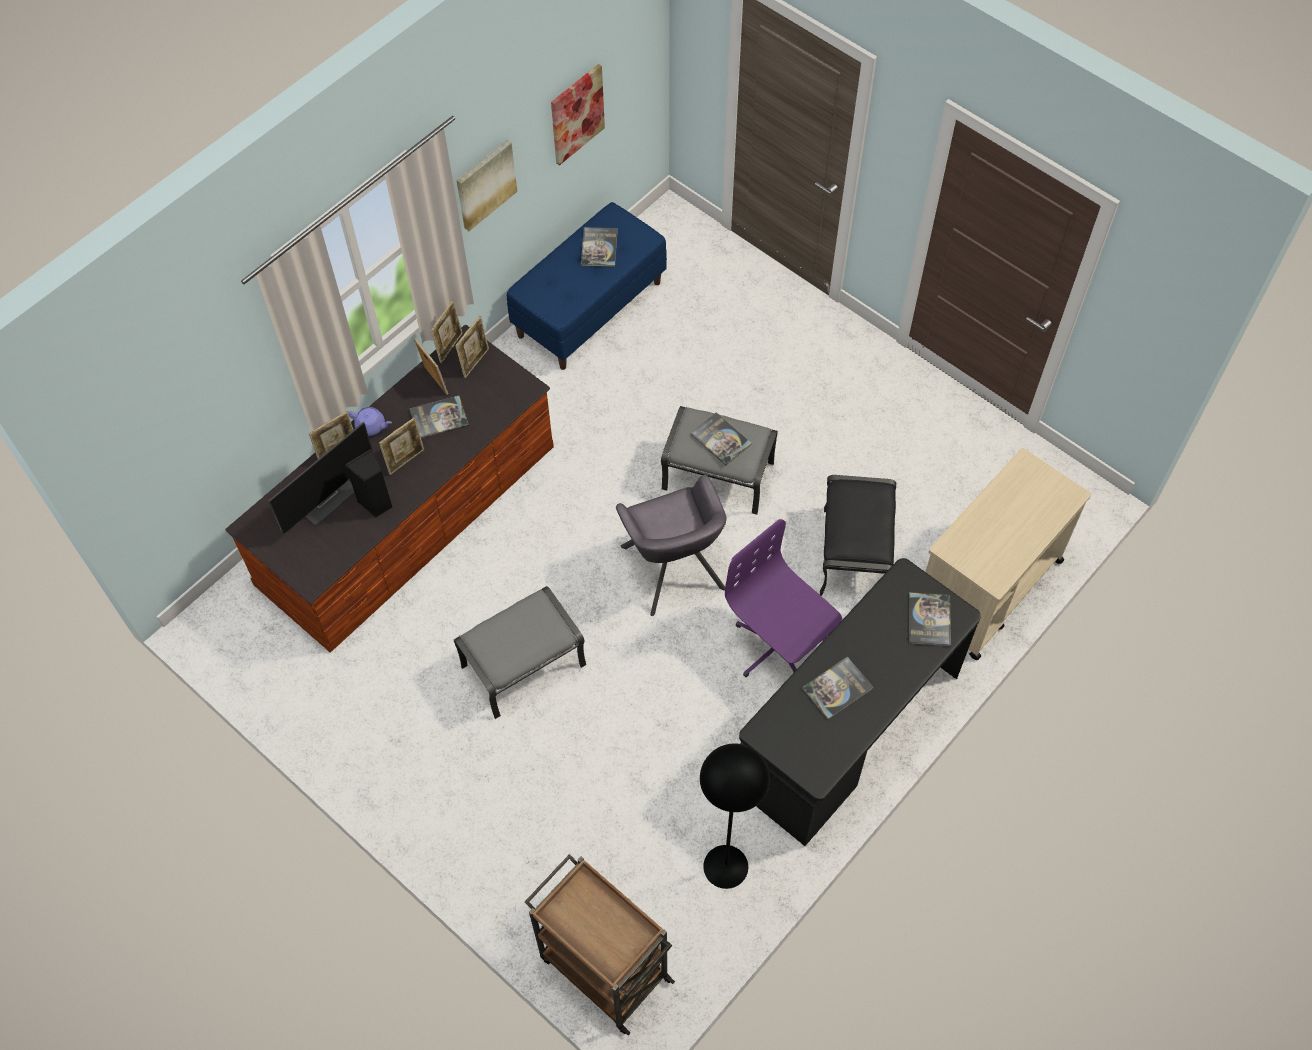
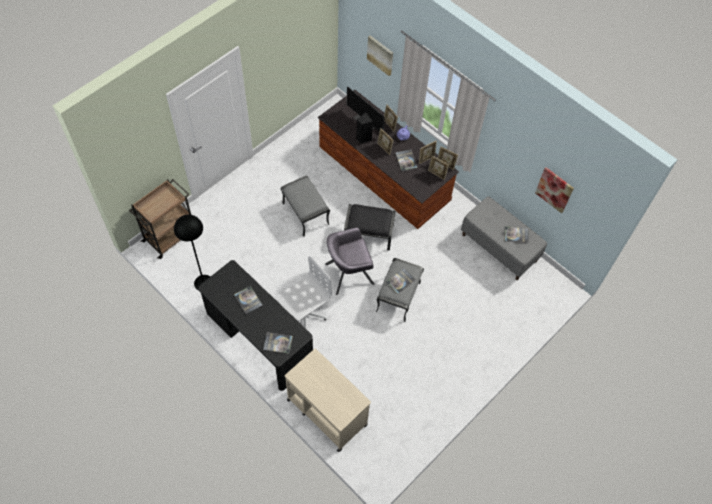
camera: 90 degrees right, 0 degrees up
picture [456,140,517,231] -> picture moved to [367,35,393,76]
blue bench [507,202,667,370] -> grey bench [461,196,547,280]
purple office chair [725,519,842,677] -> white office chair [277,256,332,328]
black ottoman [820,475,896,596] -> black ottoman moved to [344,204,396,251]

